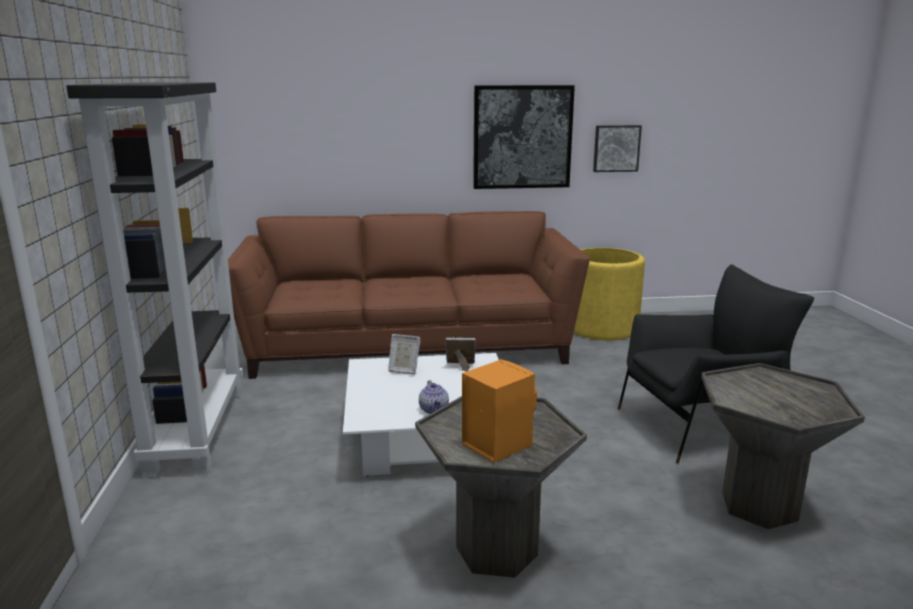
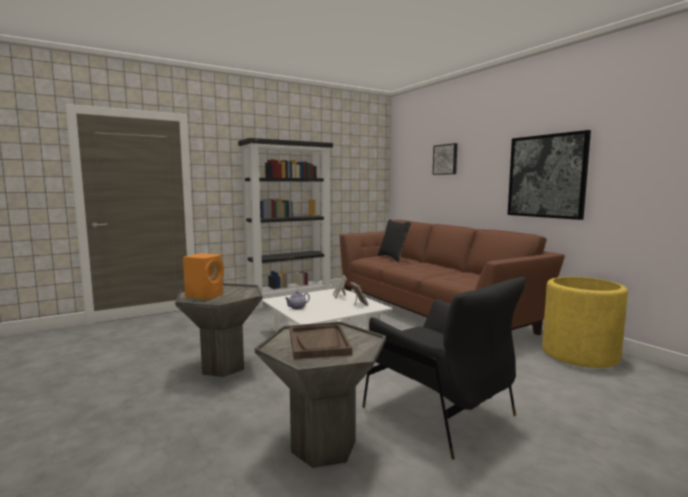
camera: 65 degrees right, 10 degrees down
picture [593,125,642,172] -> picture moved to [433,143,457,175]
none -> brown tray [290,324,352,359]
none -> black pillow [378,219,411,262]

